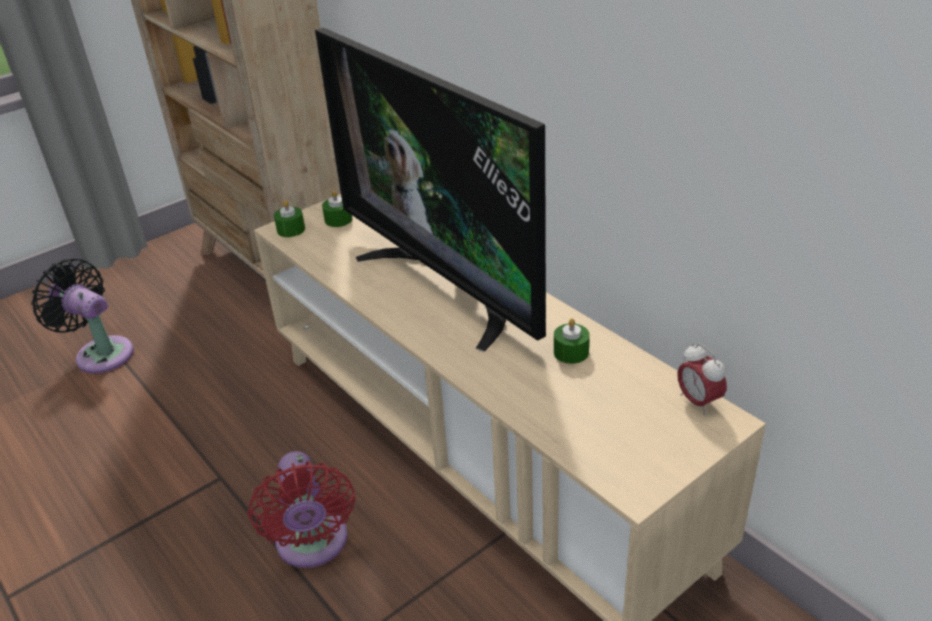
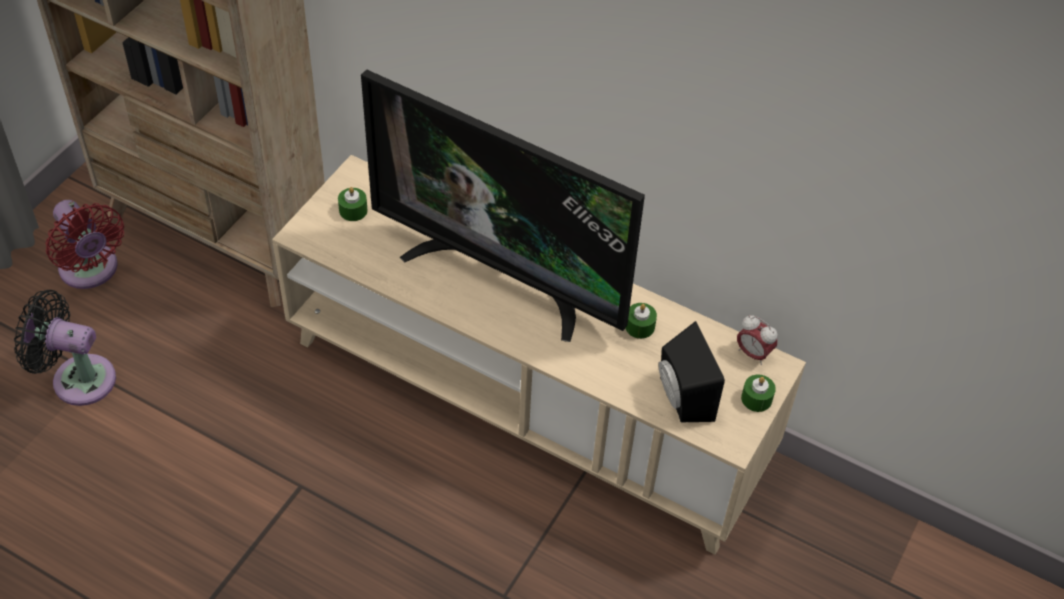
camera: 25 degrees left, 15 degrees up
red fan [248,451,355,568] -> red fan moved to [46,200,124,289]
green candle [274,200,305,237] -> green candle moved to [741,375,776,412]
none -> black speaker [658,321,725,422]

